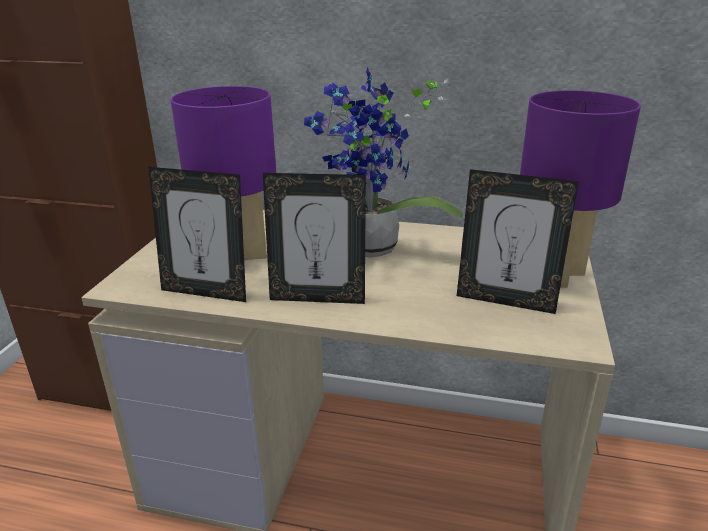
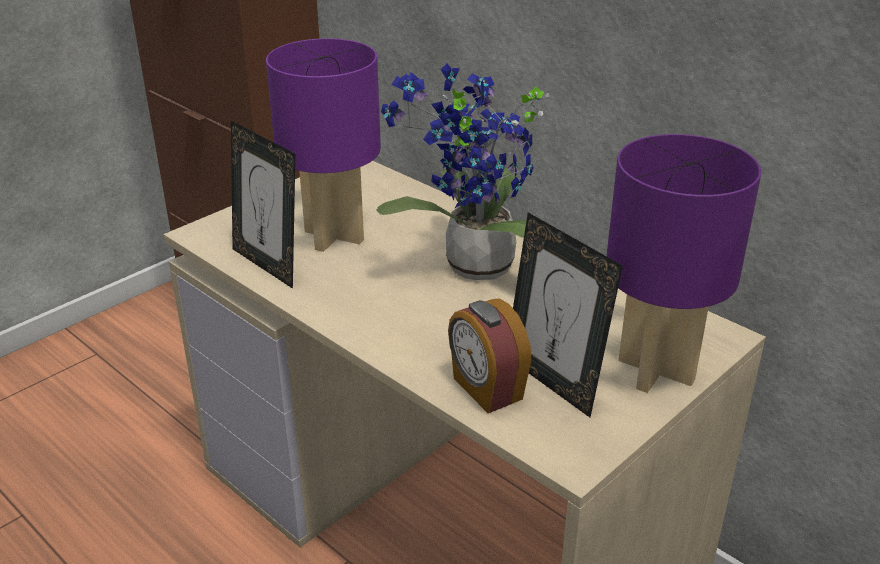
camera: 30 degrees right, 5 degrees up
picture frame [263,173,366,304] -> none
none -> alarm clock [448,298,531,413]

